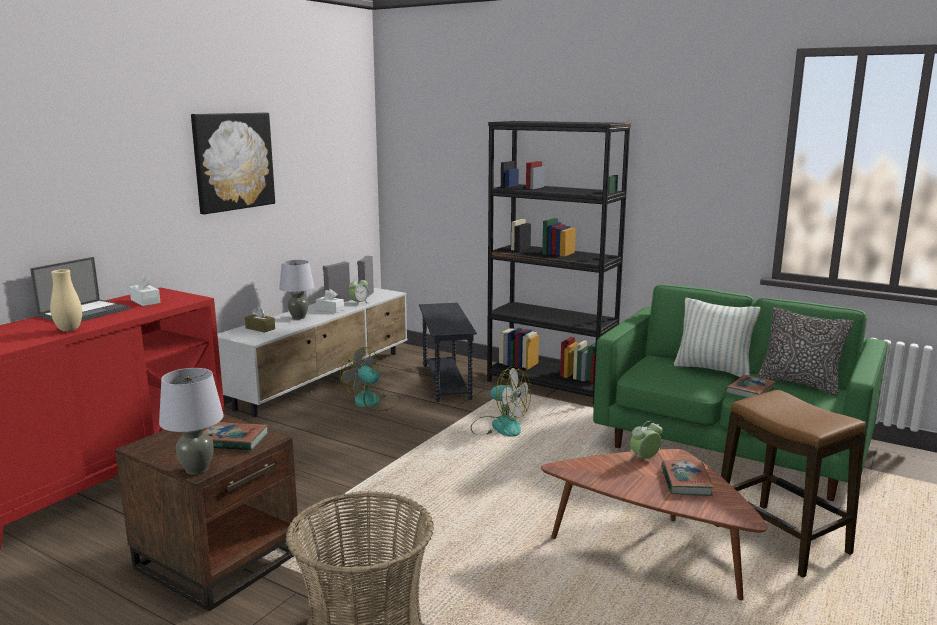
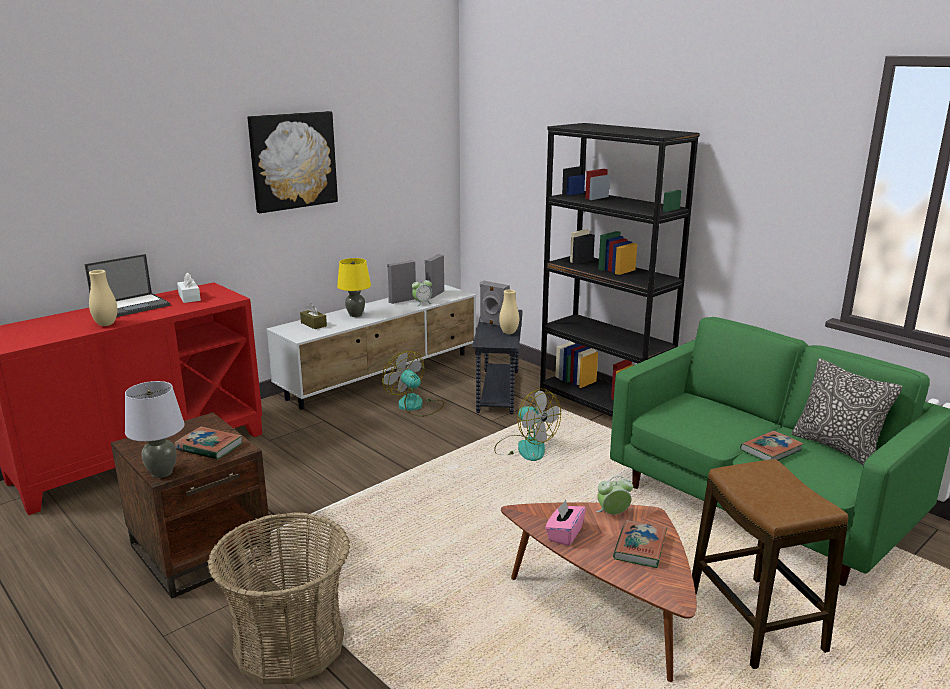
camera: 15 degrees right, 5 degrees up
grey table lamp [279,260,314,319] -> yellow table lamp [337,258,371,317]
white tissue box [316,289,344,313] -> none
pillow [674,298,760,377] -> none
none -> grey speaker [480,281,510,326]
none -> beige vase [499,290,519,334]
none -> pink tissue box [545,500,586,546]

